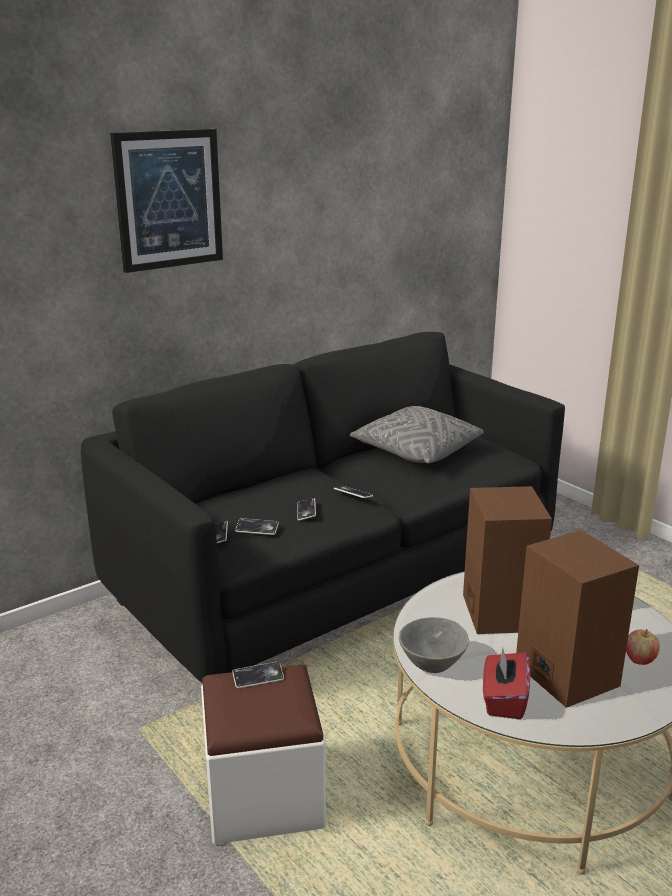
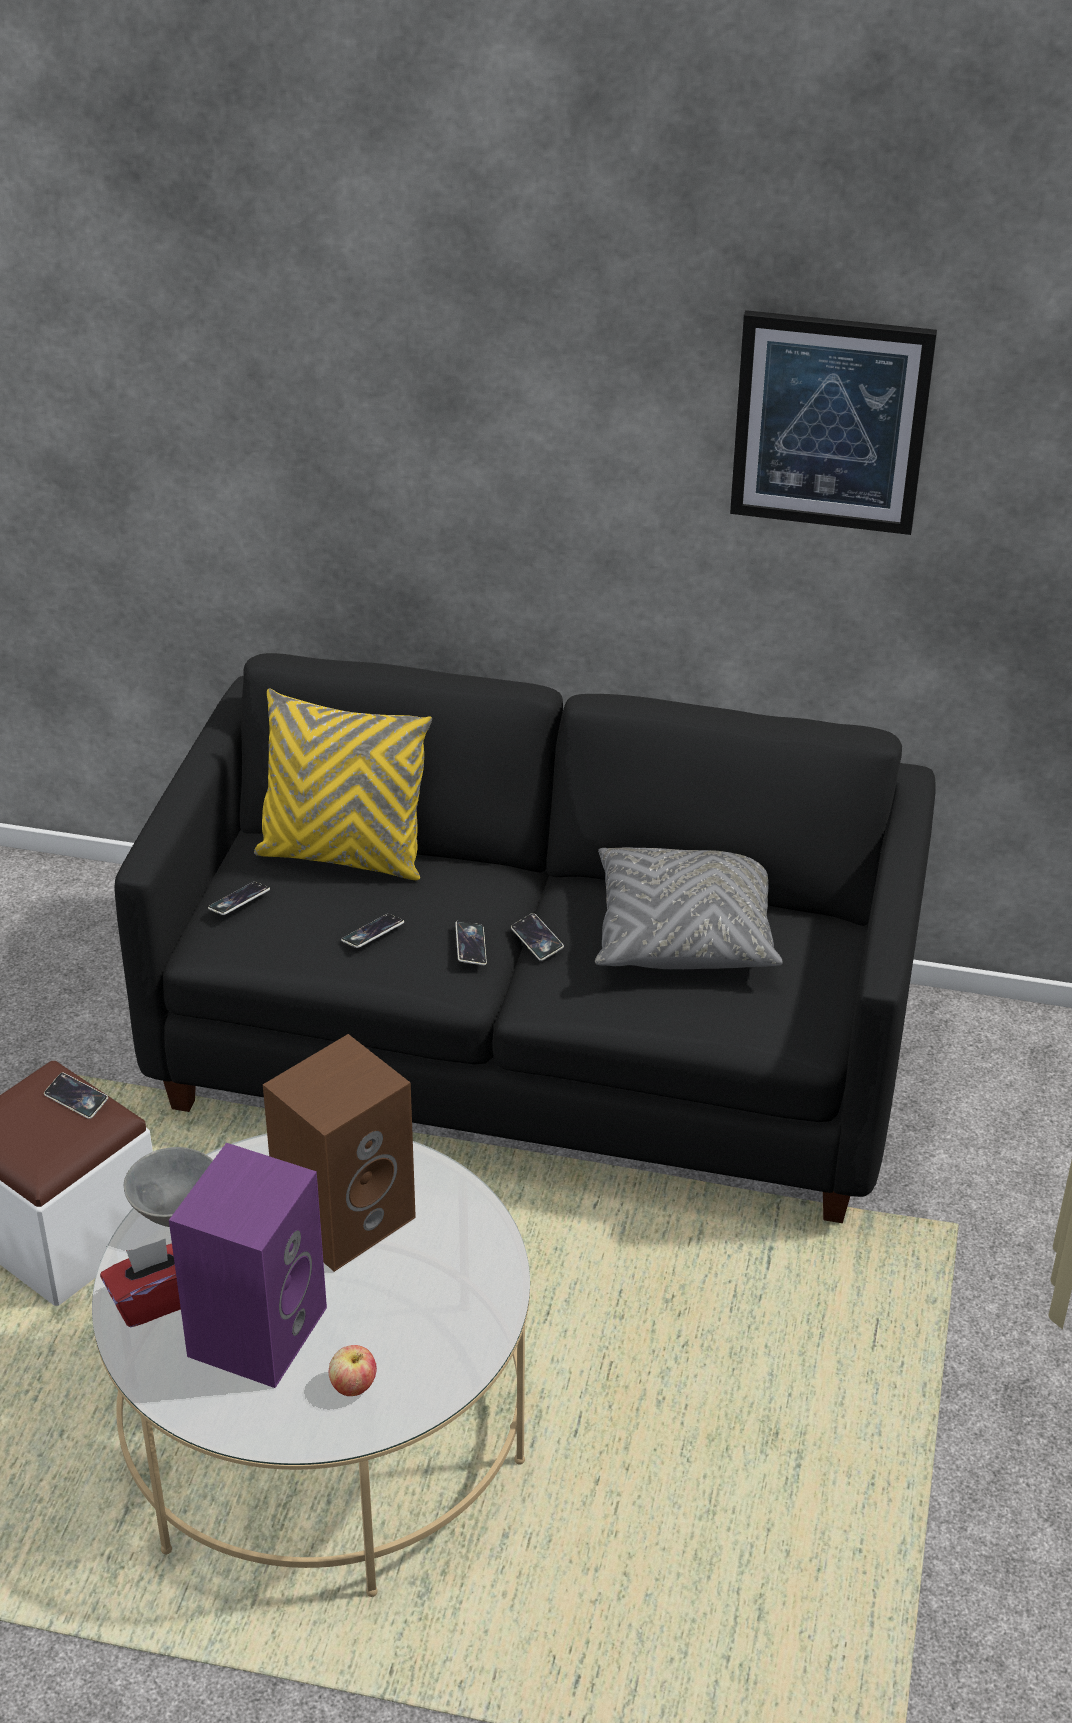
camera: 50 degrees right, 15 degrees up
picture [110,129,223,273] -> picture moved to [730,310,937,535]
phone [235,518,279,535] -> phone moved to [511,913,564,961]
brown speaker [516,530,639,708] -> purple speaker [169,1143,327,1388]
none -> yellow pillow [254,688,432,880]

